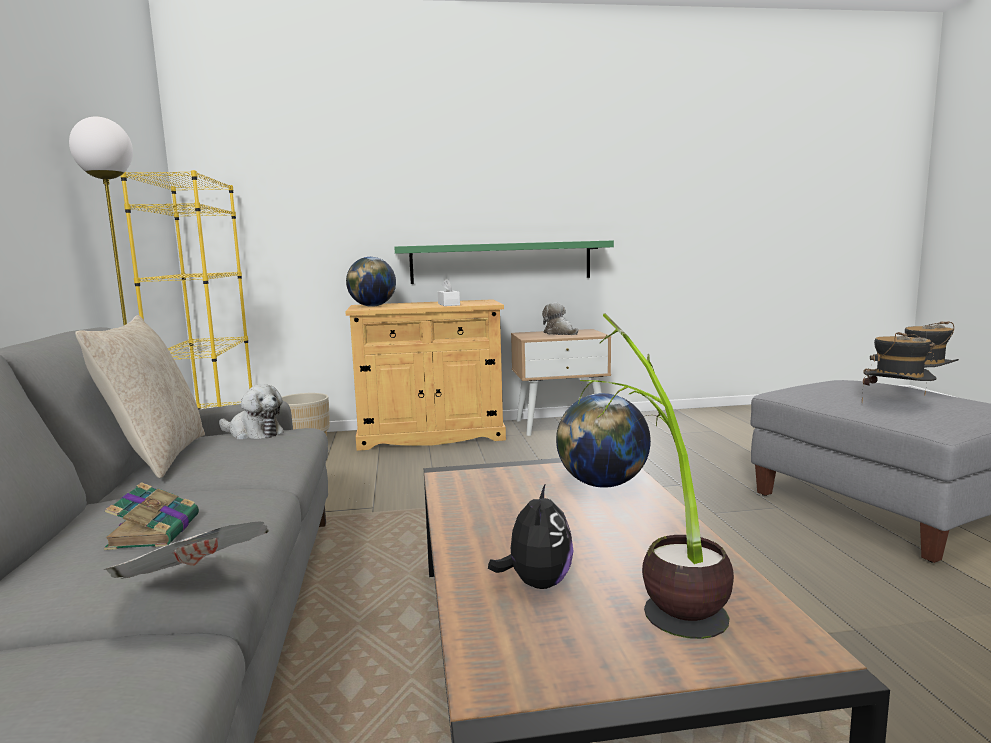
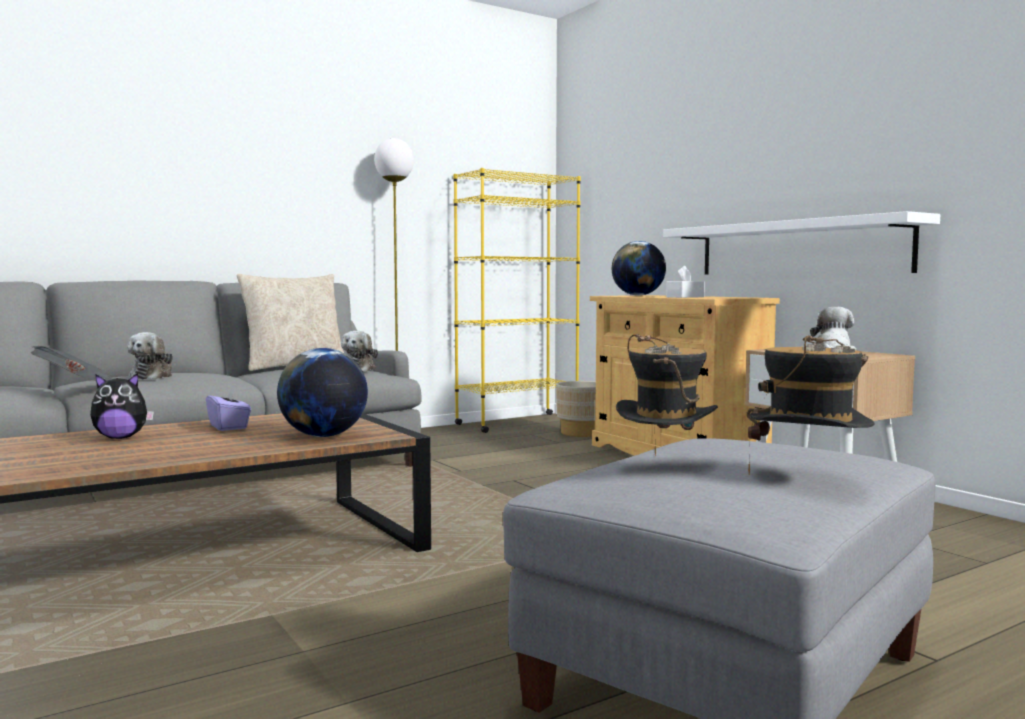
camera: 65 degrees right, 5 degrees down
book [104,482,199,550] -> plush toy [127,332,173,379]
green shelf [394,240,614,284] -> white shelf [663,211,940,274]
potted plant [578,314,734,639] -> none
none -> purple tissue box [206,385,251,431]

